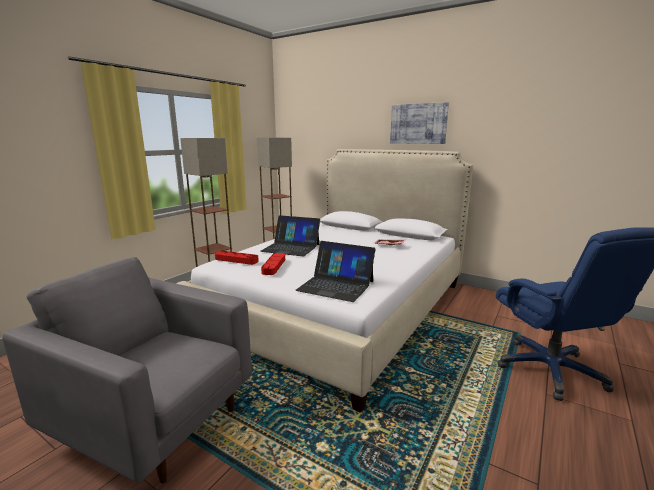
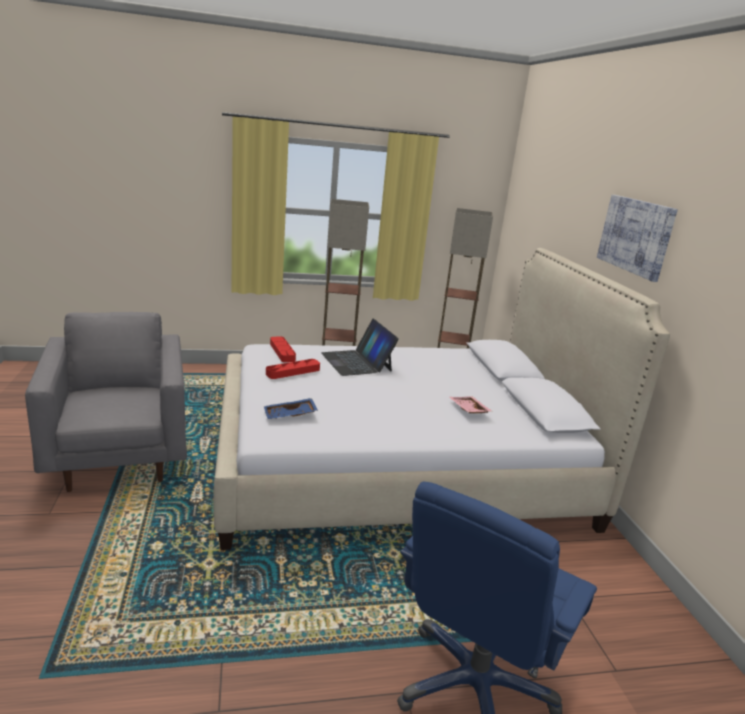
camera: 45 degrees right, 5 degrees up
laptop [295,241,376,302] -> blue tray [264,398,318,419]

